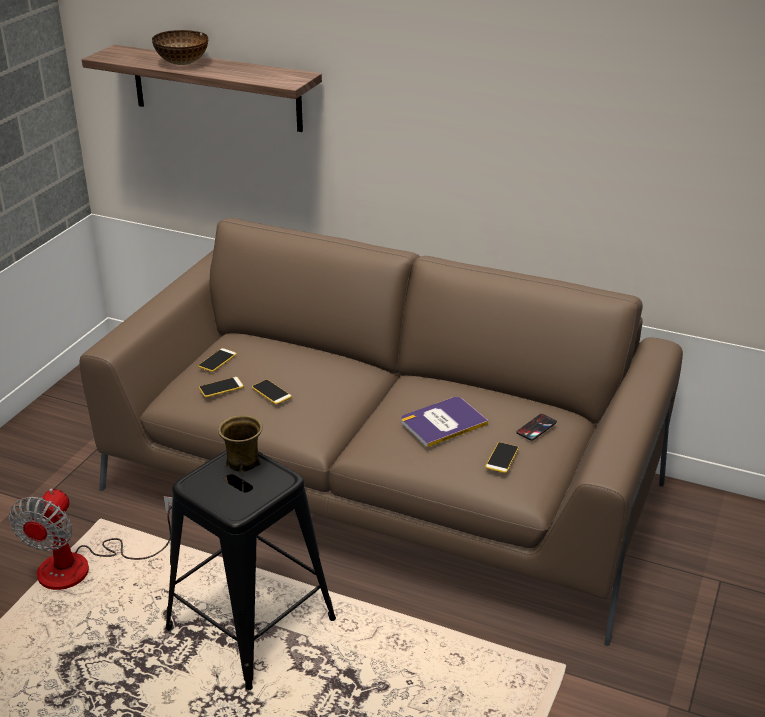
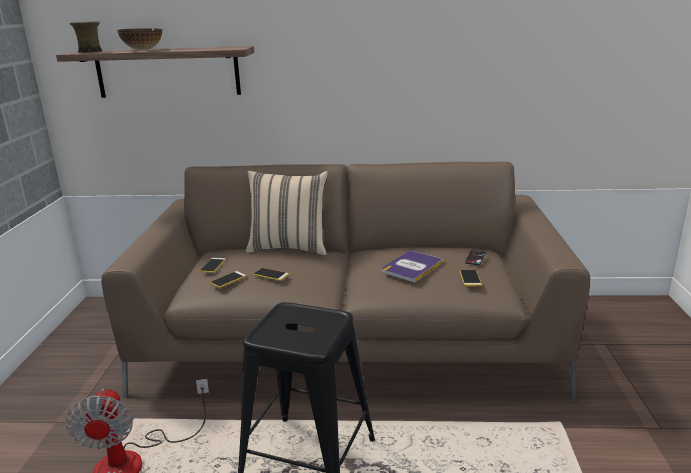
camera: 20 degrees left, 10 degrees down
brown mug [218,415,263,474] -> brown mug moved to [70,21,102,53]
none -> beige pillow [246,171,328,255]

